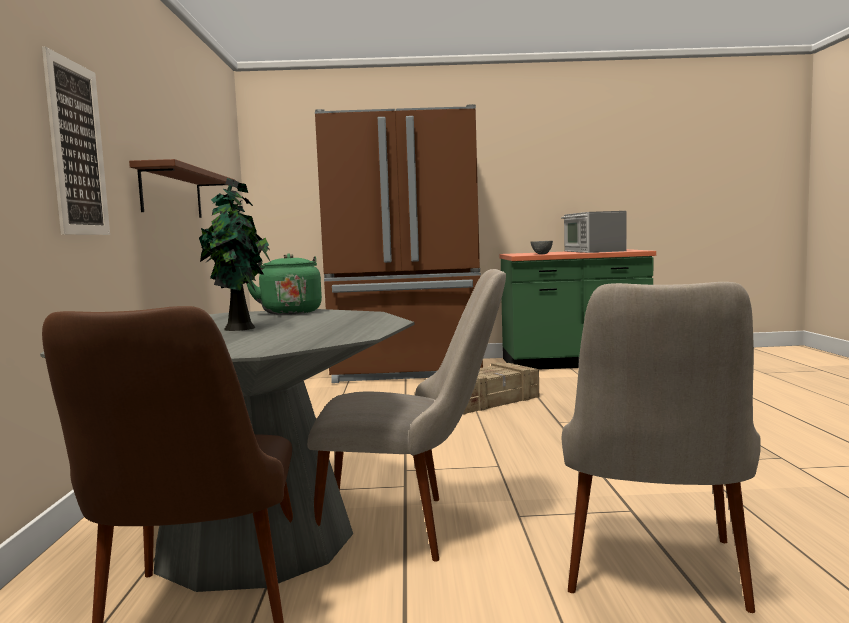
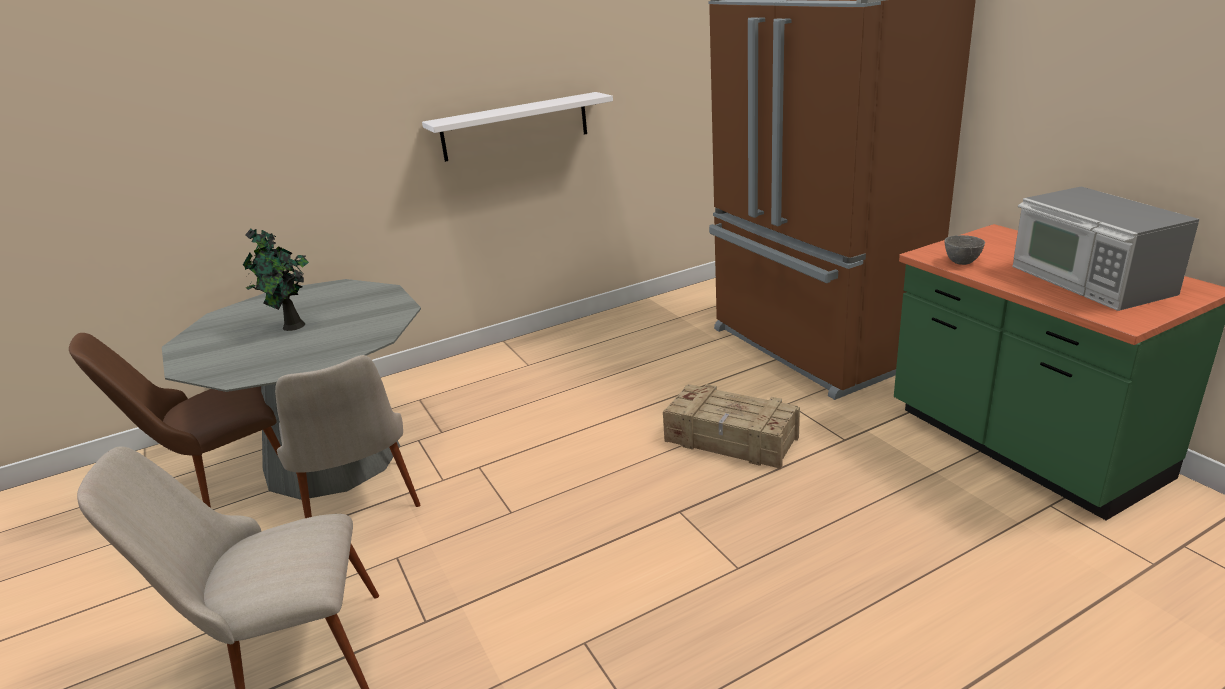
camera: 65 degrees right, 20 degrees up
picture [42,47,110,235] -> none
brown shelf [129,159,236,218] -> white shelf [422,92,613,162]
green kettle [247,253,322,315] -> none
microwave [561,211,627,253] -> microwave turned 75 degrees counterclockwise [1012,187,1200,311]

